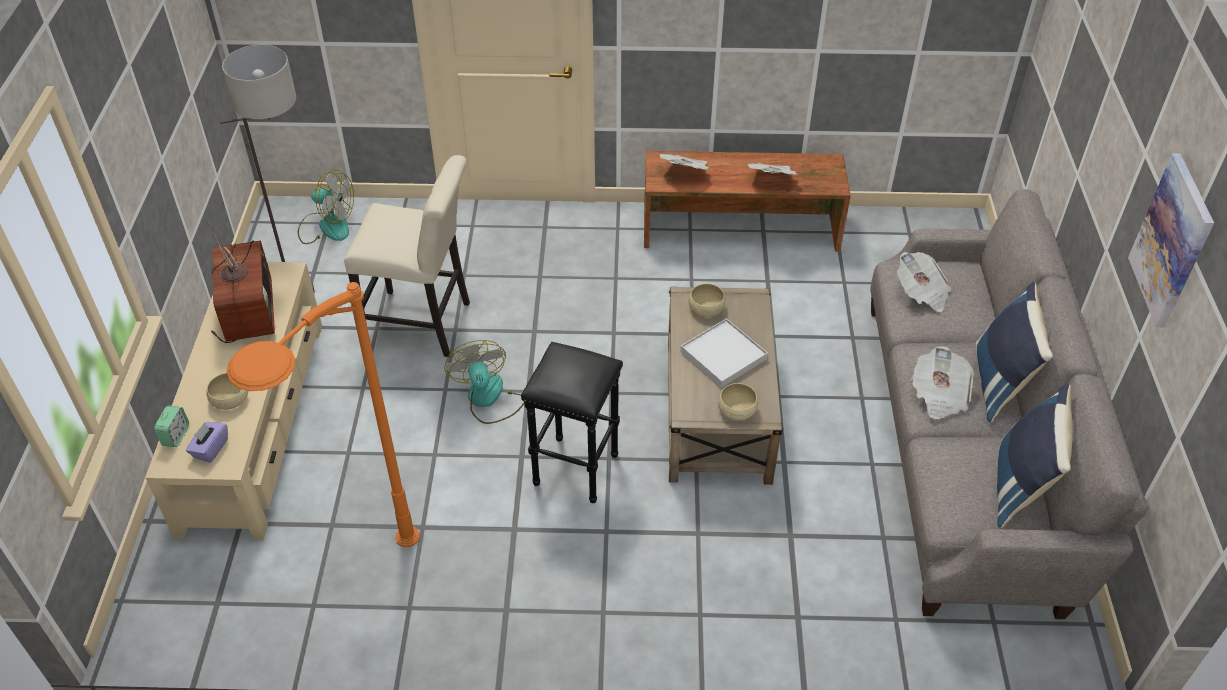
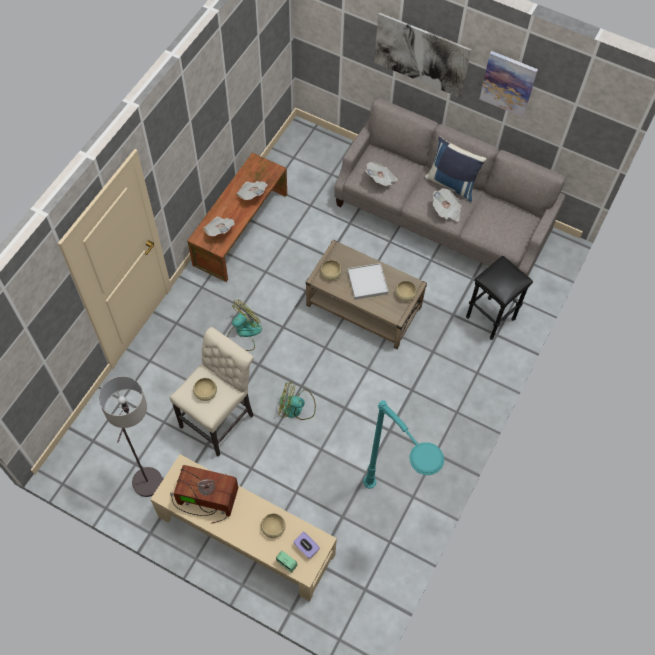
camera: 65 degrees left, 15 degrees up
orange floor lamp [226,282,420,547] -> turquoise floor lamp [363,400,444,489]
fan [298,169,354,244] -> fan moved to [227,299,262,351]
black stool [521,342,623,503] -> black stool moved to [466,256,533,340]
blue pillow [997,384,1072,528] -> none
none -> beige bowl [193,378,217,401]
none -> picture [374,12,471,98]

